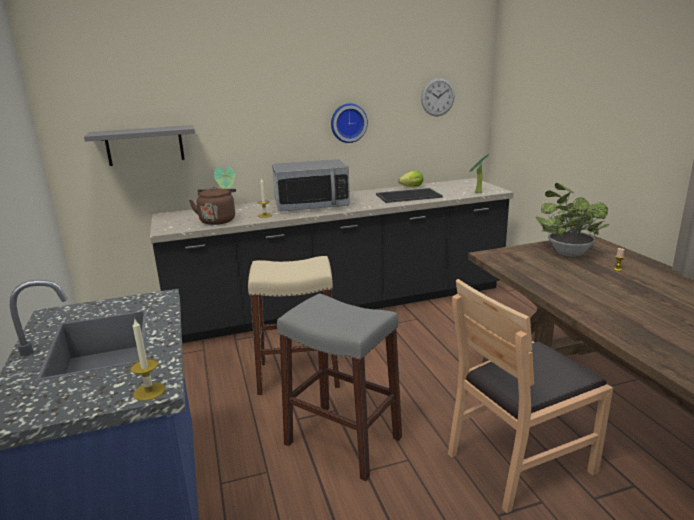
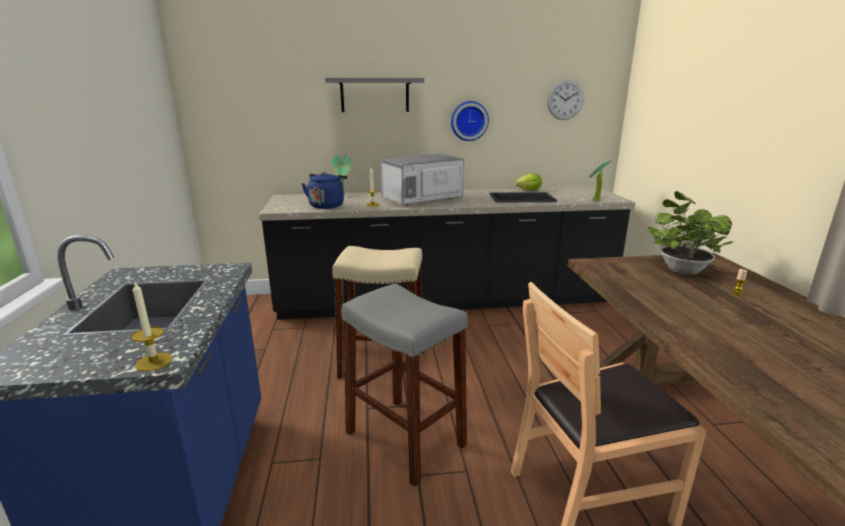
camera: 10 degrees right, 0 degrees up
grey shelf [84,125,195,166] -> grey shelf moved to [325,78,424,112]
brown kettle [189,187,236,225] -> blue kettle [301,172,347,209]
microwave [272,159,350,212] -> microwave turned 150 degrees clockwise [381,154,464,205]

